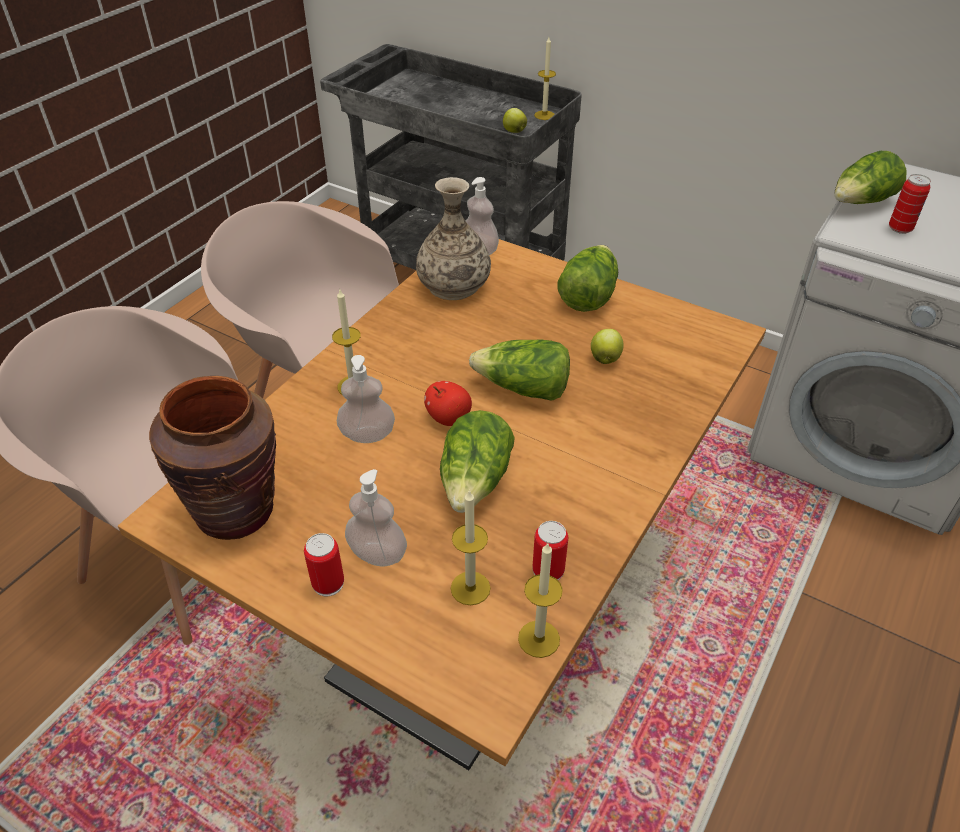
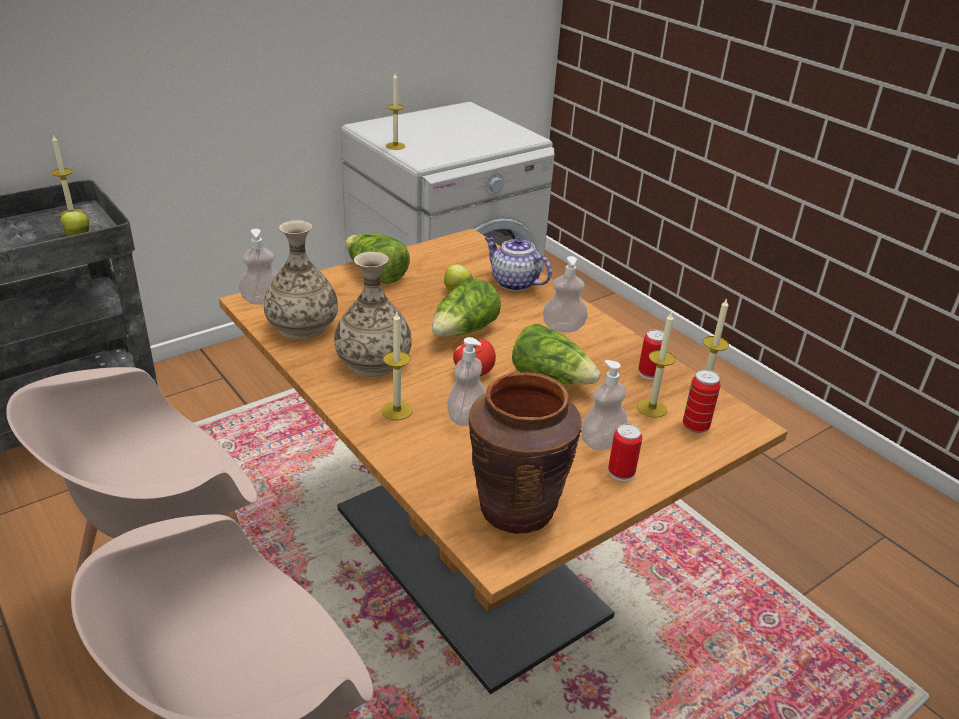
camera: 70 degrees left, 10 degrees down
lettuce [834,151,906,204] -> candle [386,73,405,150]
can [889,174,931,234] -> can moved to [683,369,720,433]
none -> vase [334,252,412,377]
none -> teapot [485,236,552,291]
none -> soap dispenser [543,256,588,333]

